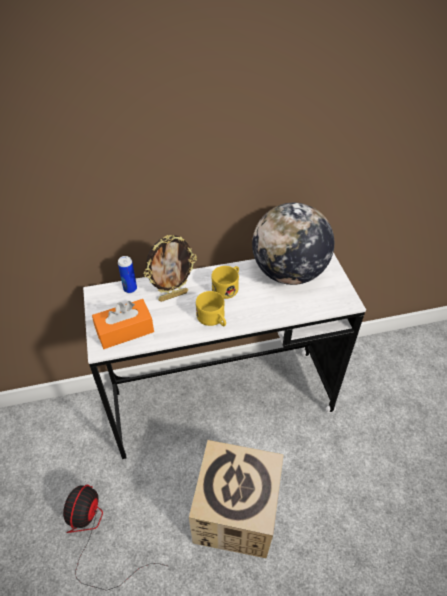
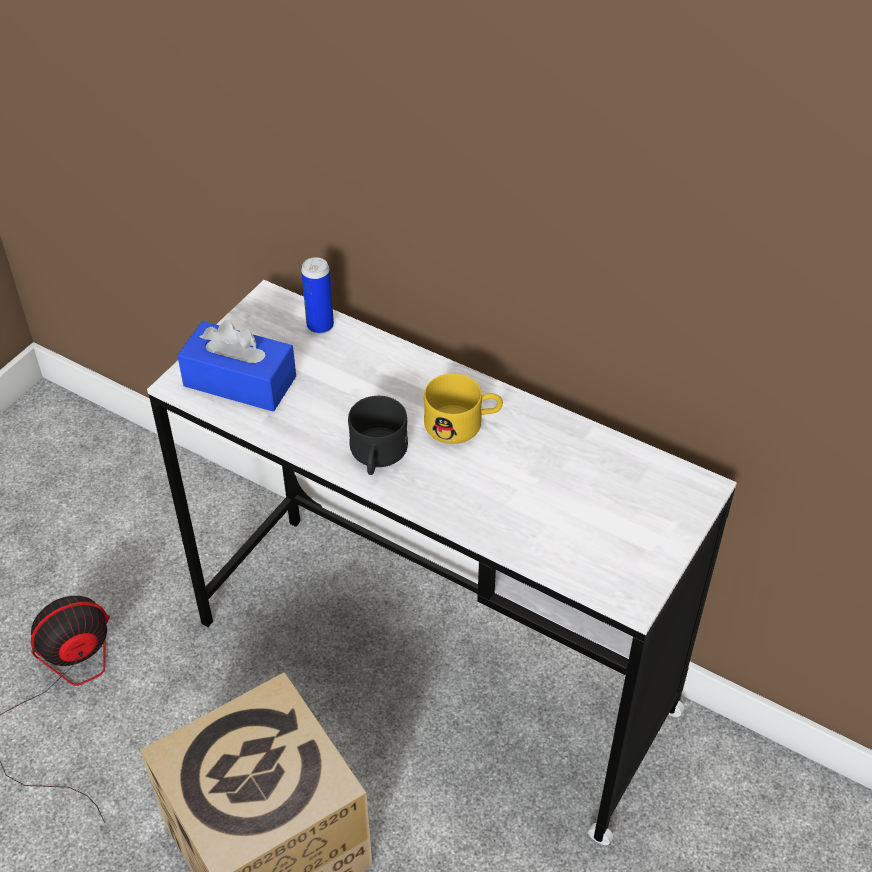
camera: 45 degrees right, 0 degrees up
orange tissue box [92,299,154,349] -> blue tissue box [177,320,296,412]
picture frame [144,235,197,302] -> none
yellow mug [196,291,226,326] -> black mug [348,396,408,475]
globe [252,203,334,285] -> none

